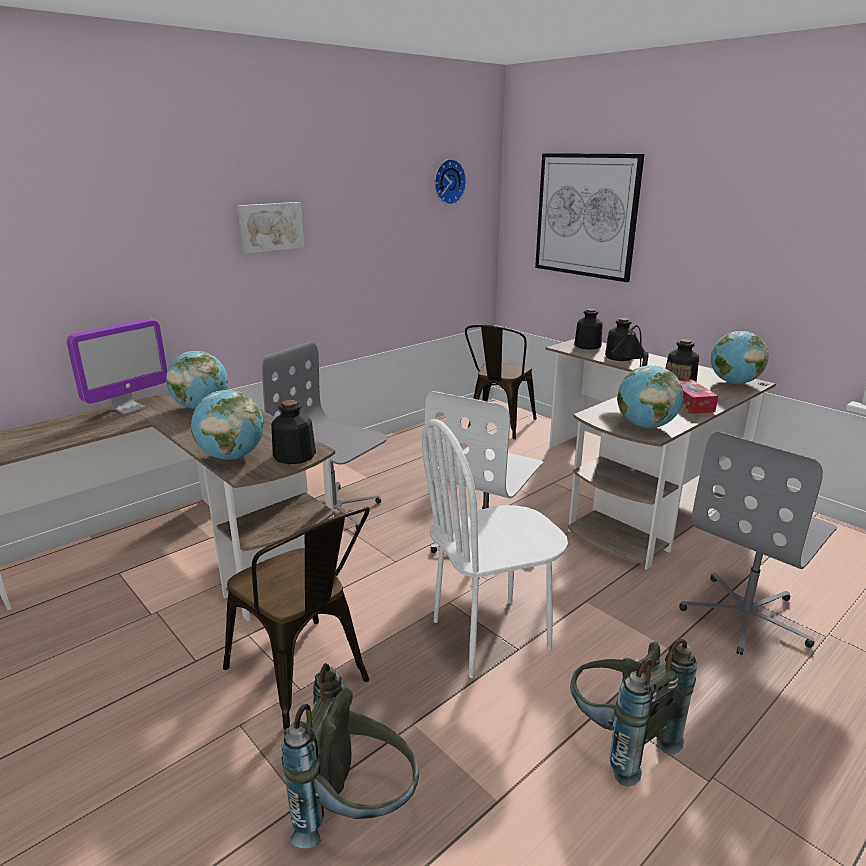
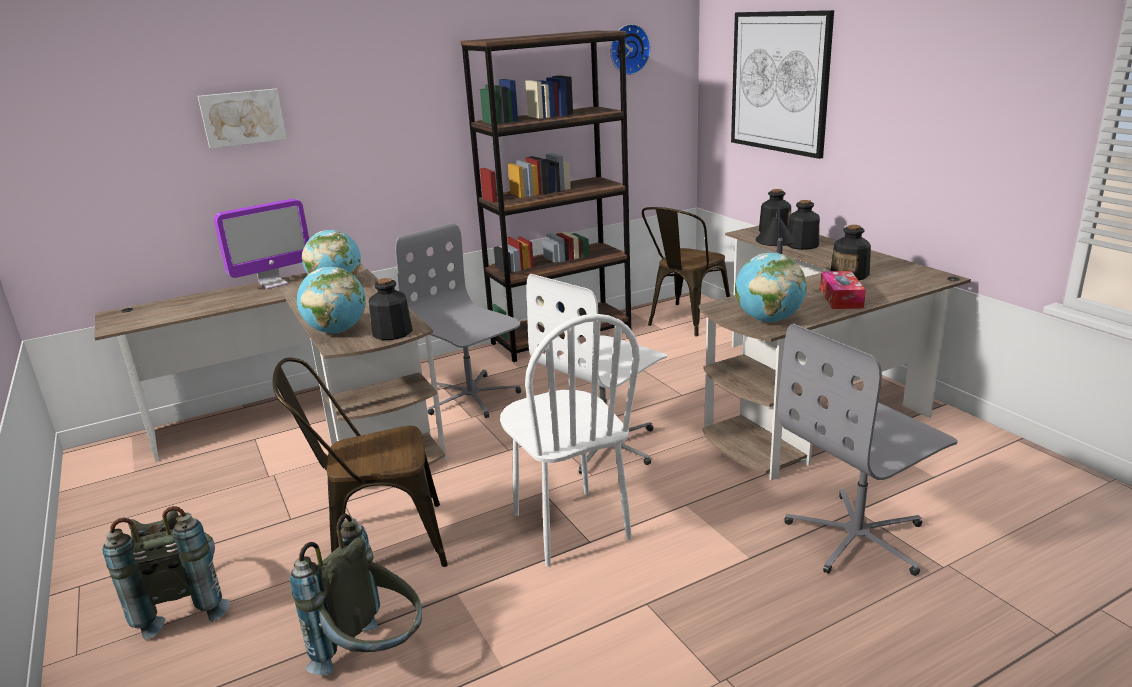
camera: 15 degrees right, 0 degrees up
brown chair [223,506,370,730] -> brown chair turned 105 degrees clockwise [272,358,448,567]
picture [237,202,304,254] -> picture moved to [198,89,287,148]
white chair [422,419,568,678] -> white chair turned 105 degrees counterclockwise [500,314,640,567]
grey backpack [570,639,697,787] -> grey backpack moved to [102,506,230,640]
globe [711,331,768,384] -> none
none -> brown bookcase [461,31,631,362]

